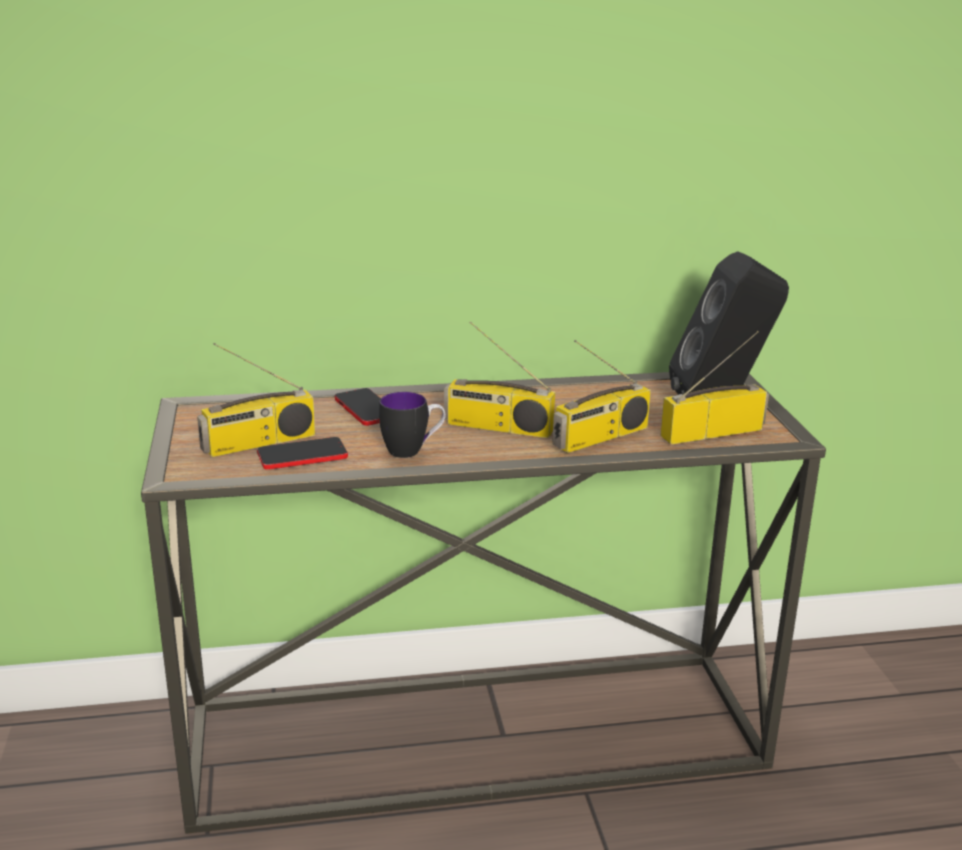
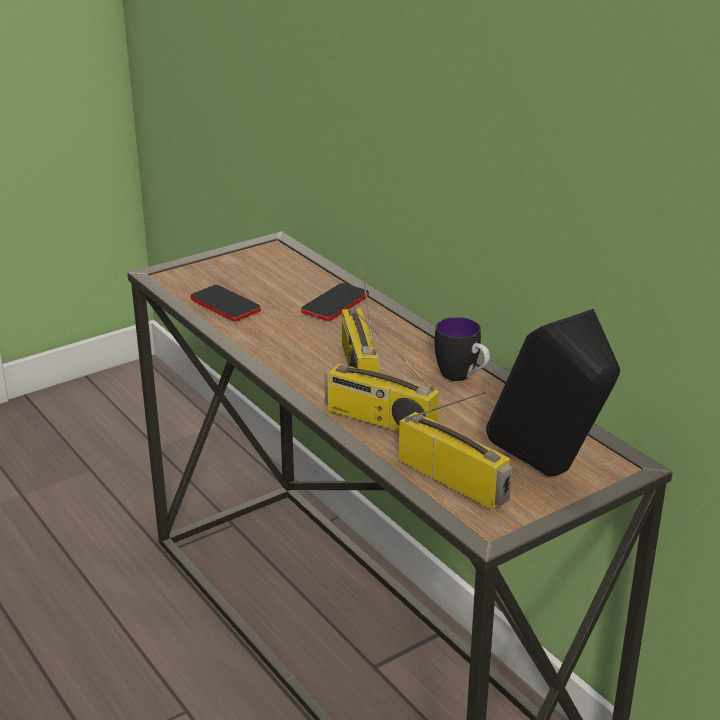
camera: 65 degrees right, 5 degrees up
radio [197,343,315,457] -> none
mug [379,392,446,458] -> mug moved to [435,317,490,381]

